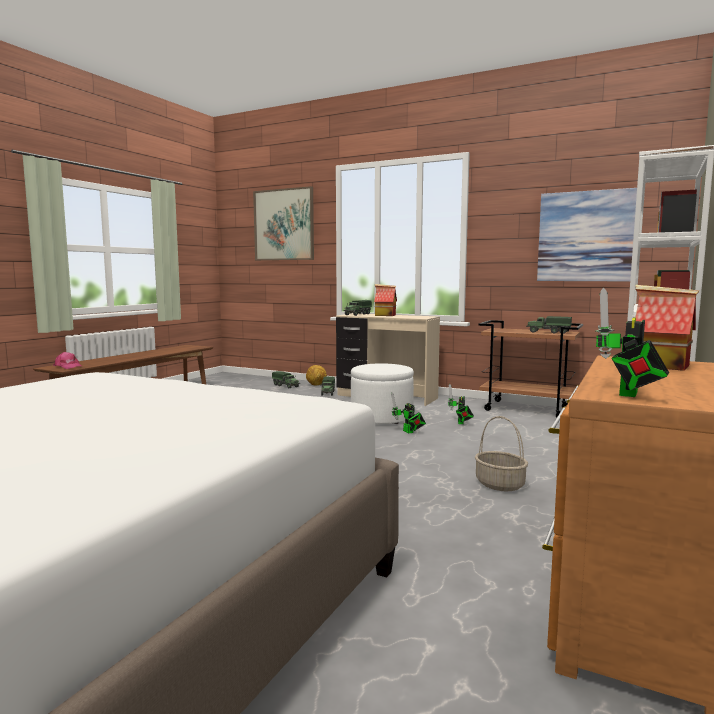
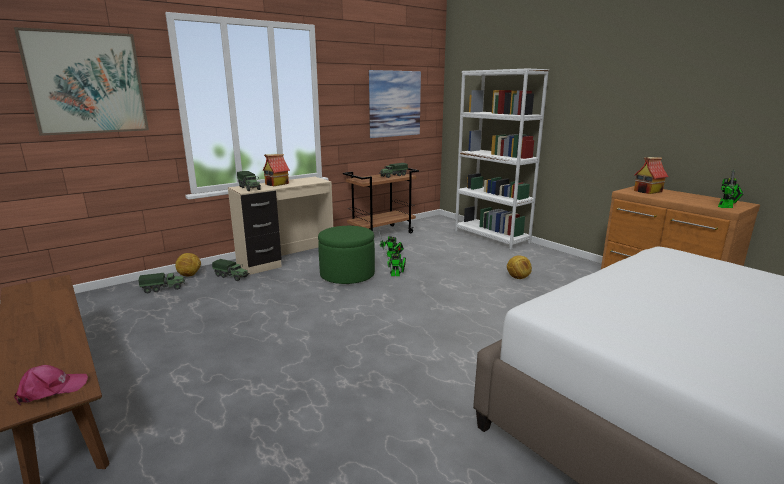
camera: 65 degrees left, 10 degrees up
white ottoman [351,363,414,424] -> green ottoman [318,226,375,284]
basket [475,416,528,491] -> football [507,255,532,279]
toy robot [596,287,669,397] -> toy robot turned 60 degrees counterclockwise [718,169,744,208]

